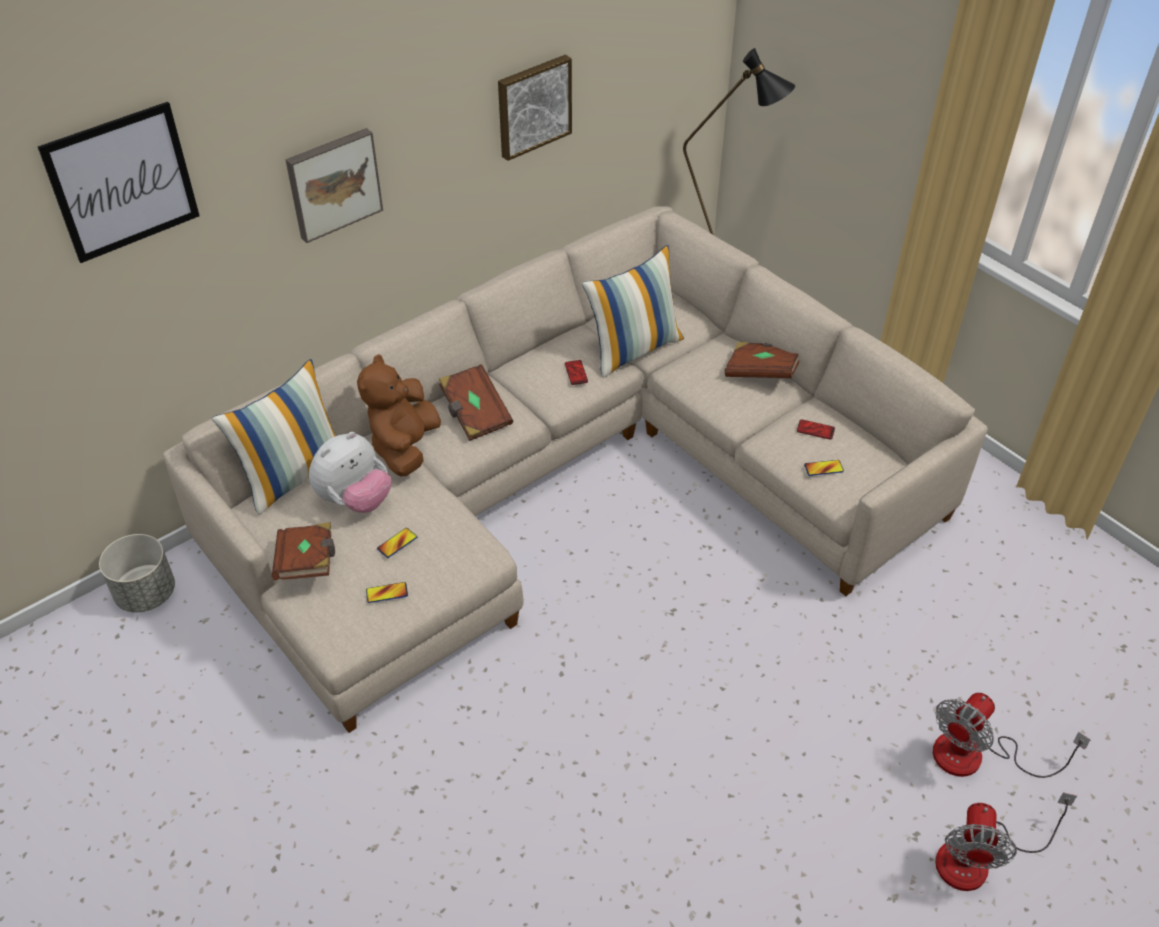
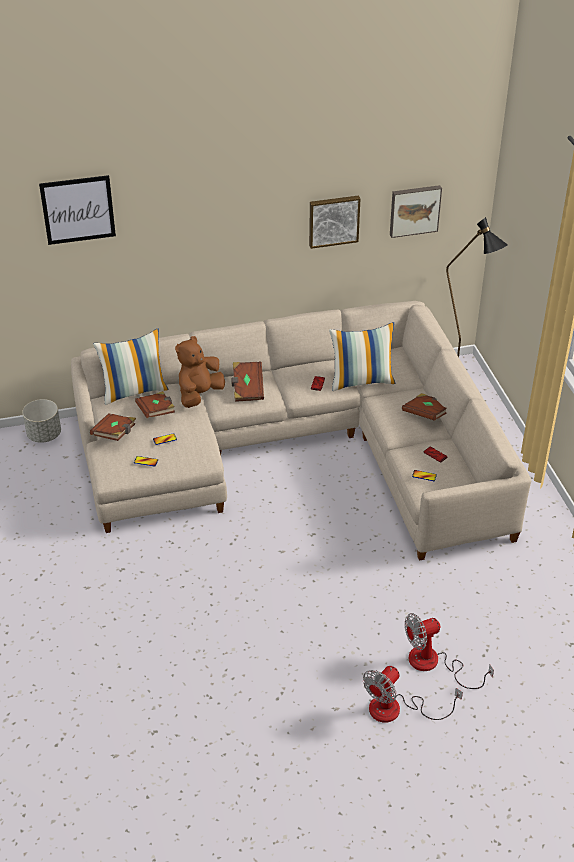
camera: 25 degrees right, 5 degrees down
picture [285,128,383,243] -> picture moved to [390,185,442,238]
plush toy [309,432,391,513] -> brown book [135,391,175,418]

